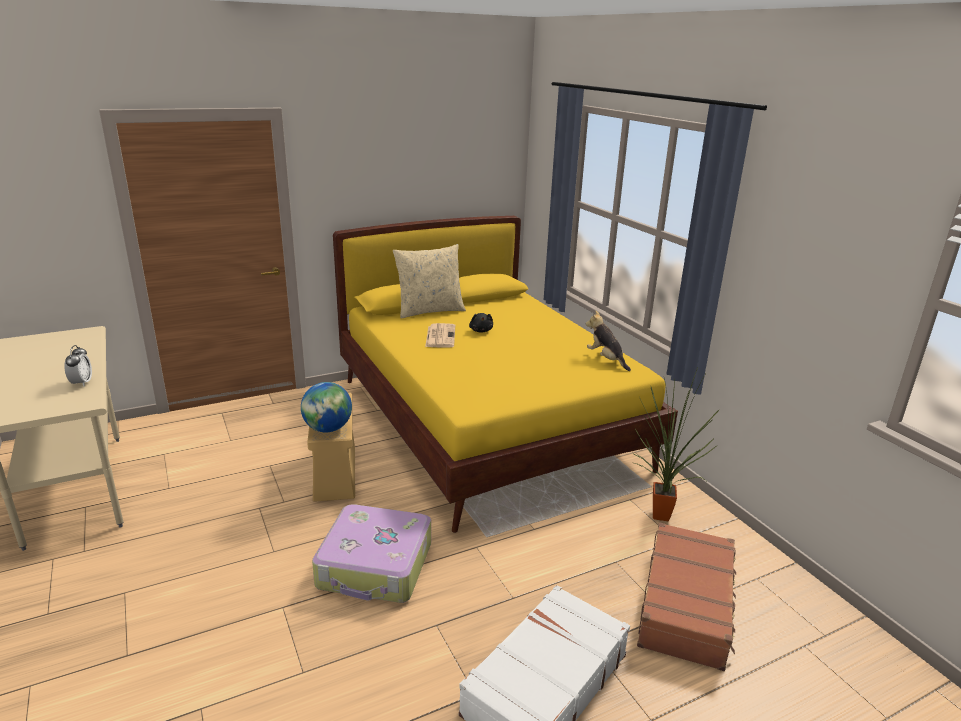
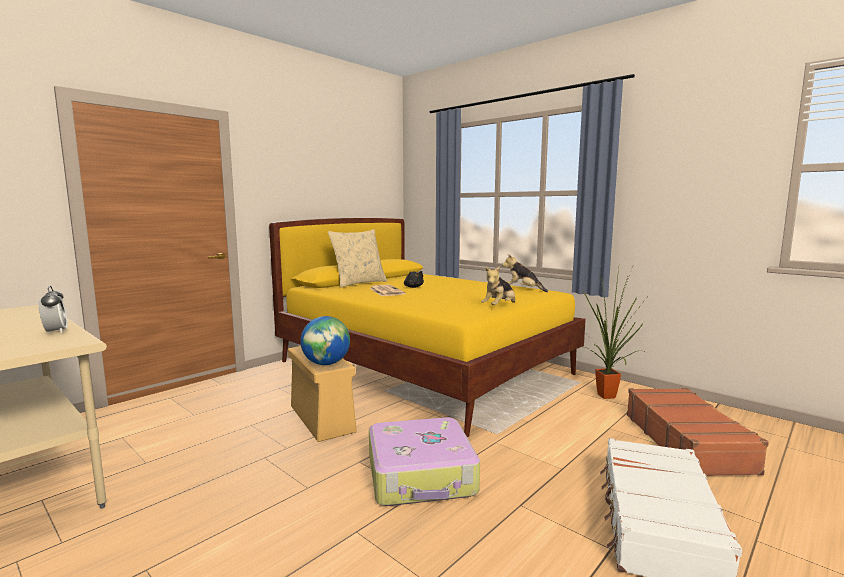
camera: 20 degrees left, 15 degrees down
none -> plush toy [481,266,515,305]

